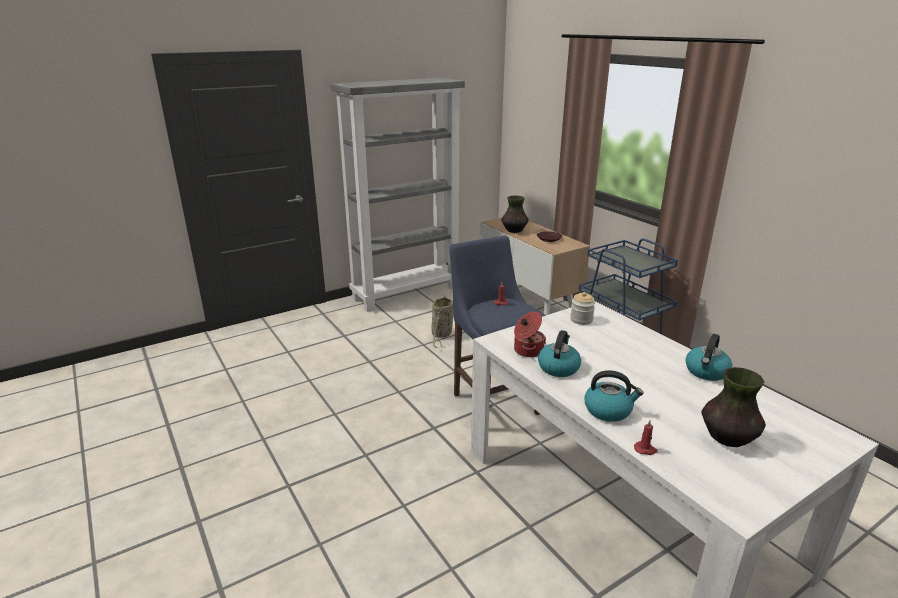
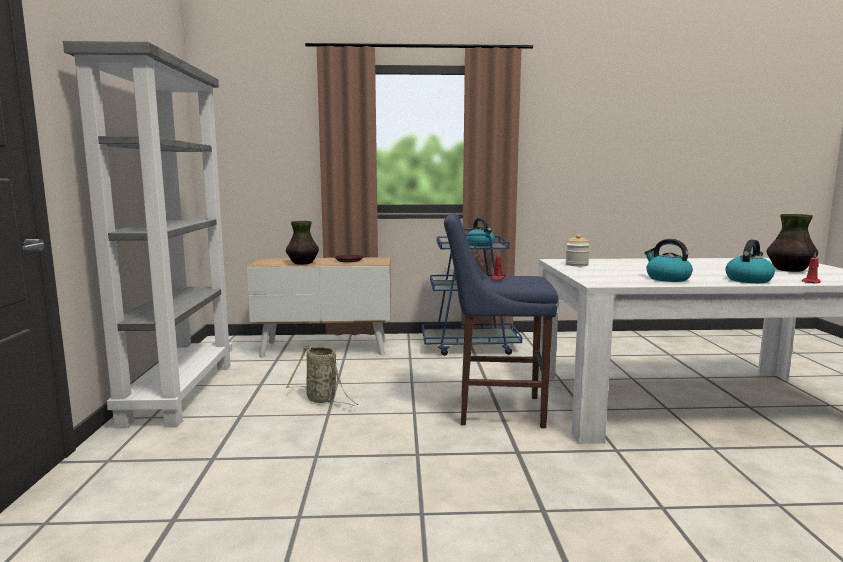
camera: 60 degrees left, 15 degrees down
cooking pot [514,312,546,357] -> none
kettle [686,334,732,381] -> kettle moved to [466,218,495,246]

